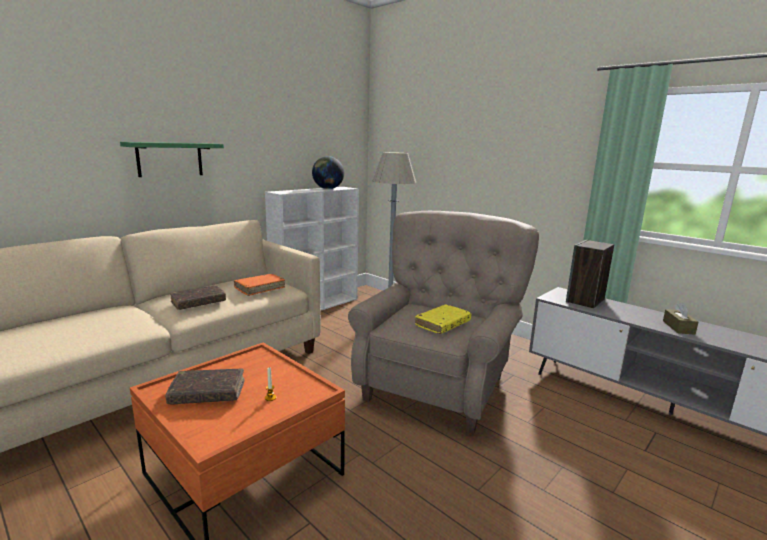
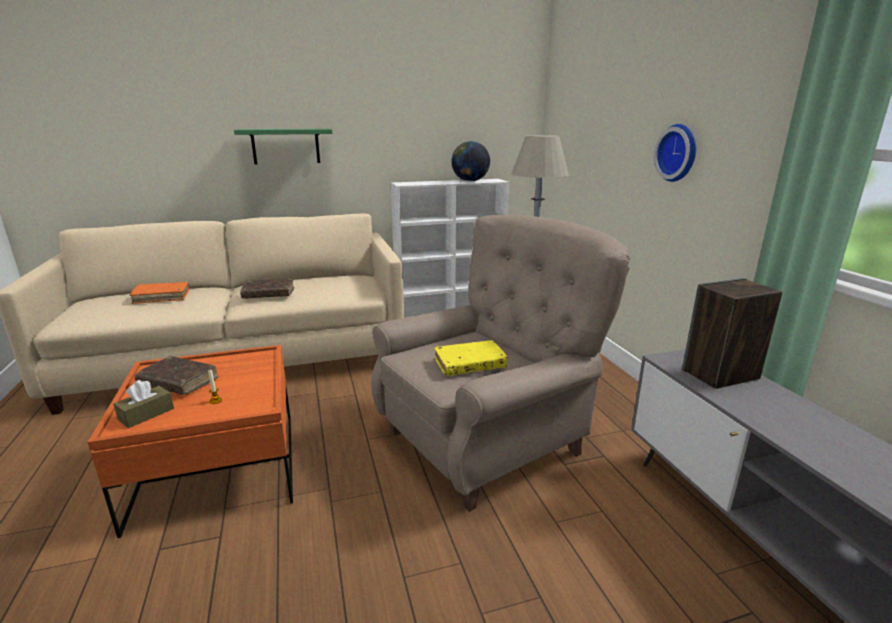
camera: 30 degrees right, 5 degrees up
orange book [234,274,285,296] -> orange book moved to [130,282,190,304]
brown tissue box [663,303,698,335] -> brown tissue box moved to [114,380,174,428]
none -> wall clock [654,124,696,182]

